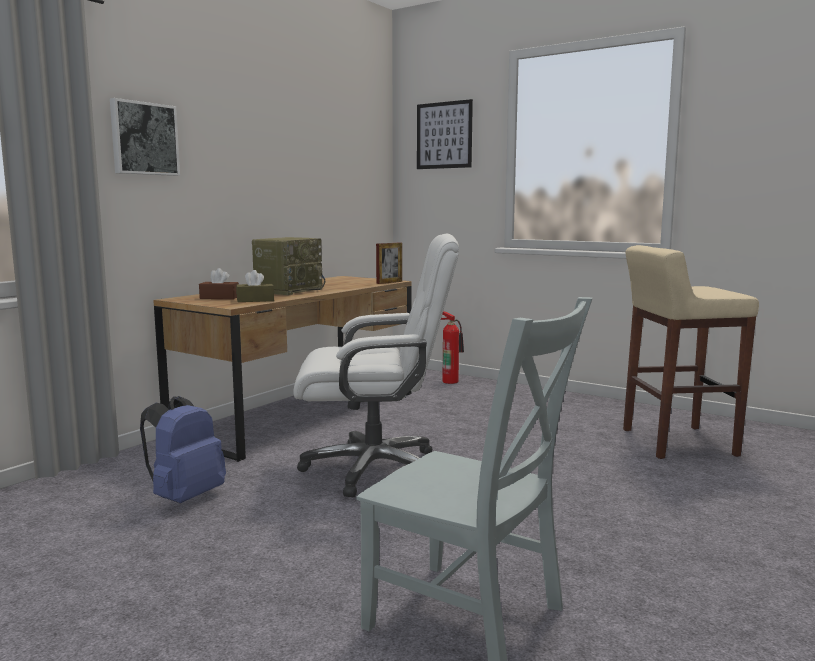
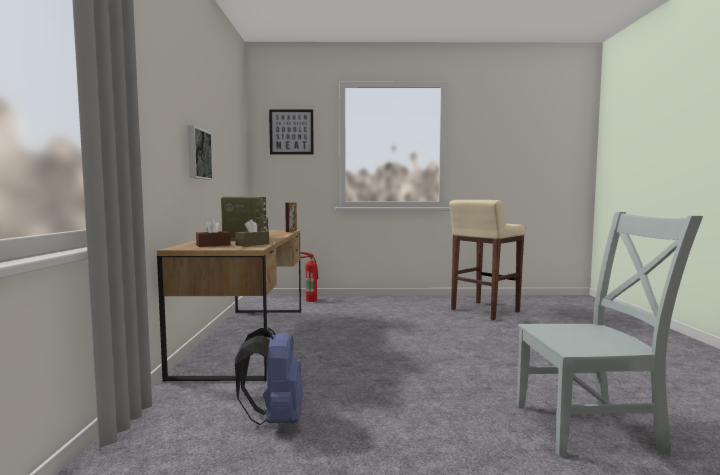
camera: 35 degrees left, 5 degrees down
picture [110,98,180,176] -> picture moved to [188,125,213,180]
white office chair [294,234,459,498] -> none

